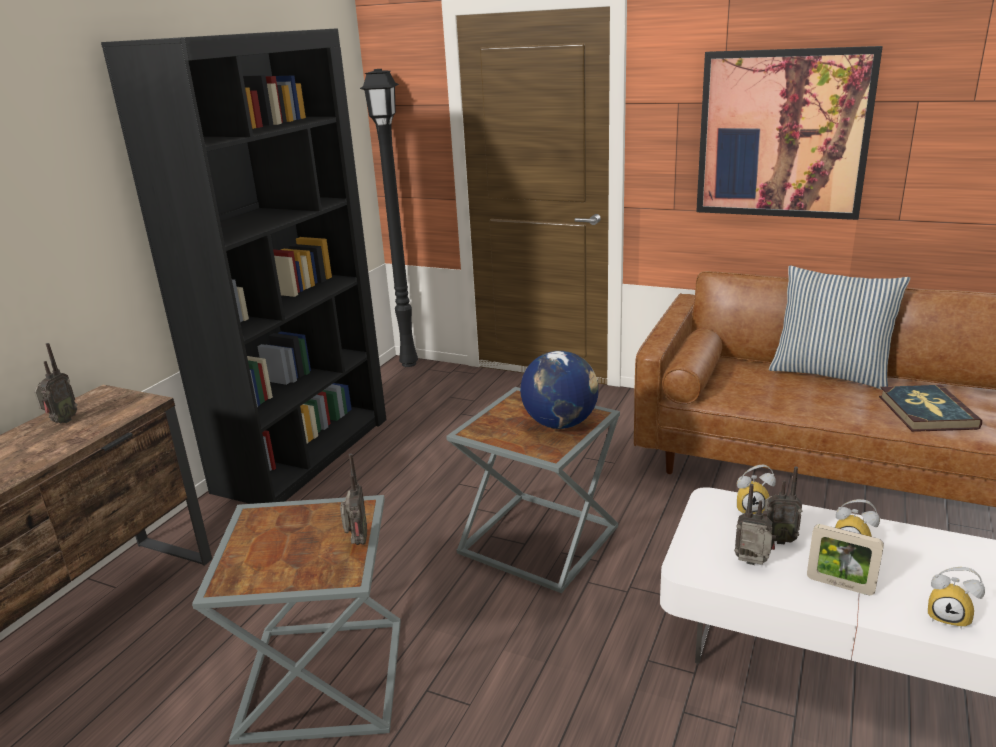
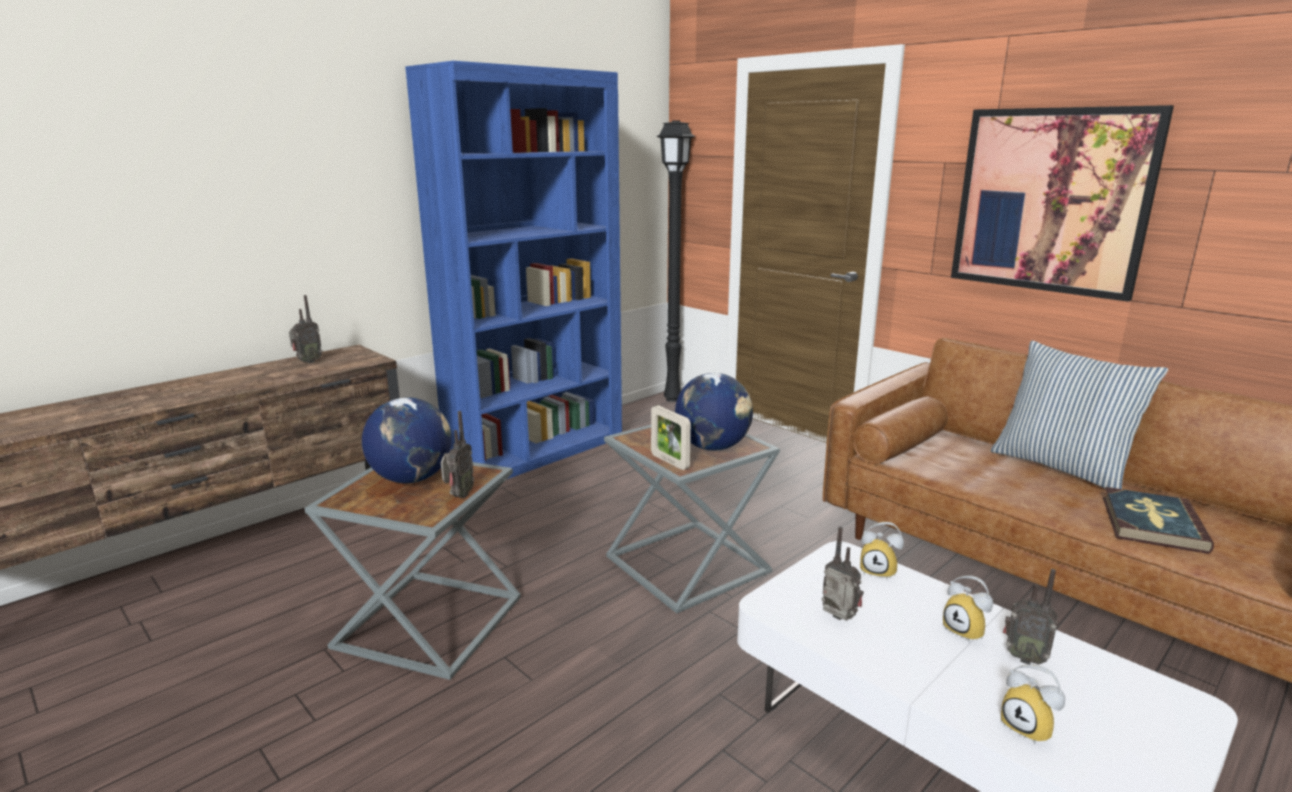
camera: 20 degrees right, 5 degrees down
black bookcase [101,28,386,504] -> blue bookcase [405,61,622,479]
radio [762,466,802,544] -> radio moved to [1003,569,1058,665]
picture frame [807,524,884,595] -> picture frame moved to [651,405,691,470]
none -> globe [362,397,452,483]

